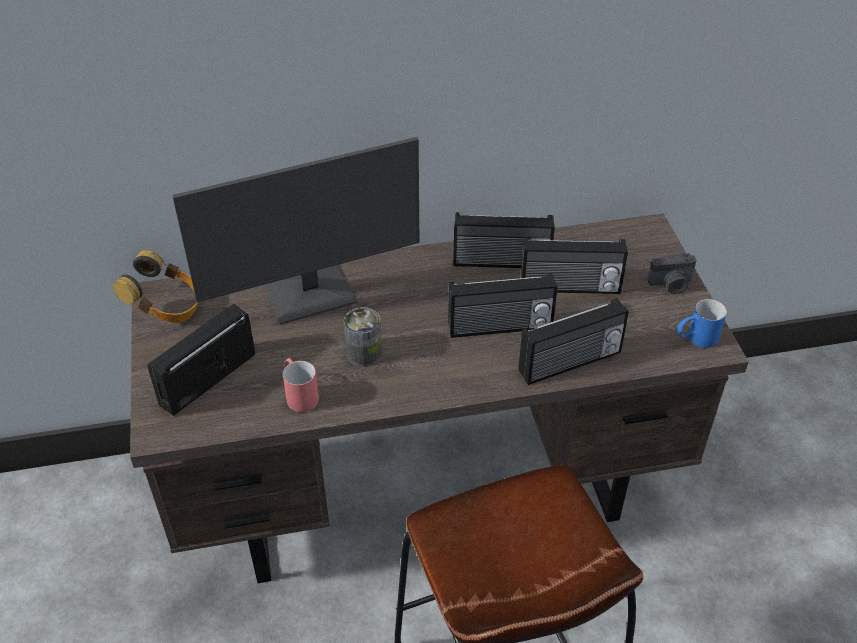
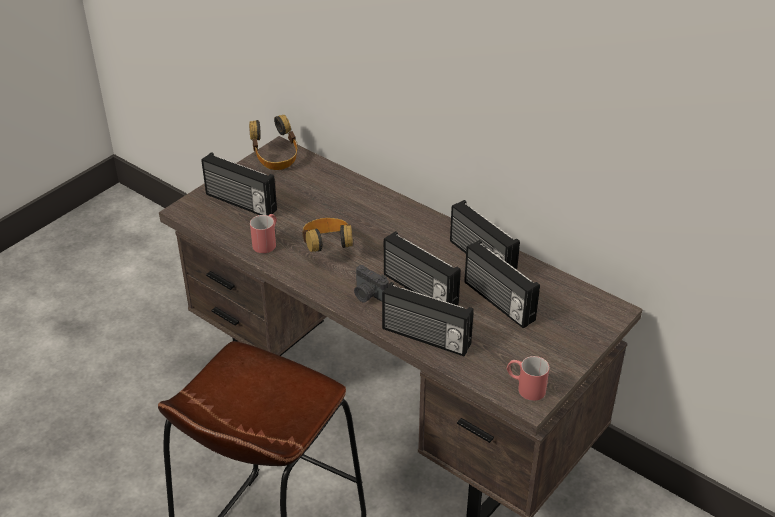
camera: 50 degrees right, 5 degrees down
radio [147,304,256,416] -> radio turned 150 degrees counterclockwise [201,152,277,215]
monitor [172,137,419,324] -> none
can [344,307,382,367] -> headphones [302,218,353,252]
camera [648,253,697,294] -> camera moved to [354,265,389,303]
blue mug [677,299,727,348] -> red mug [507,356,549,401]

